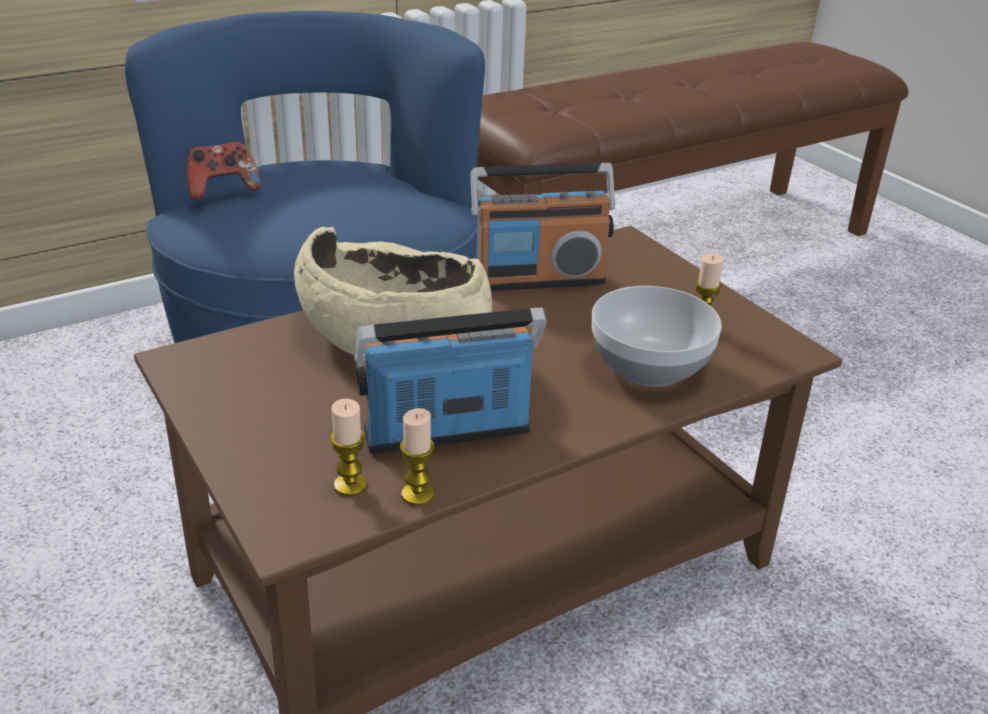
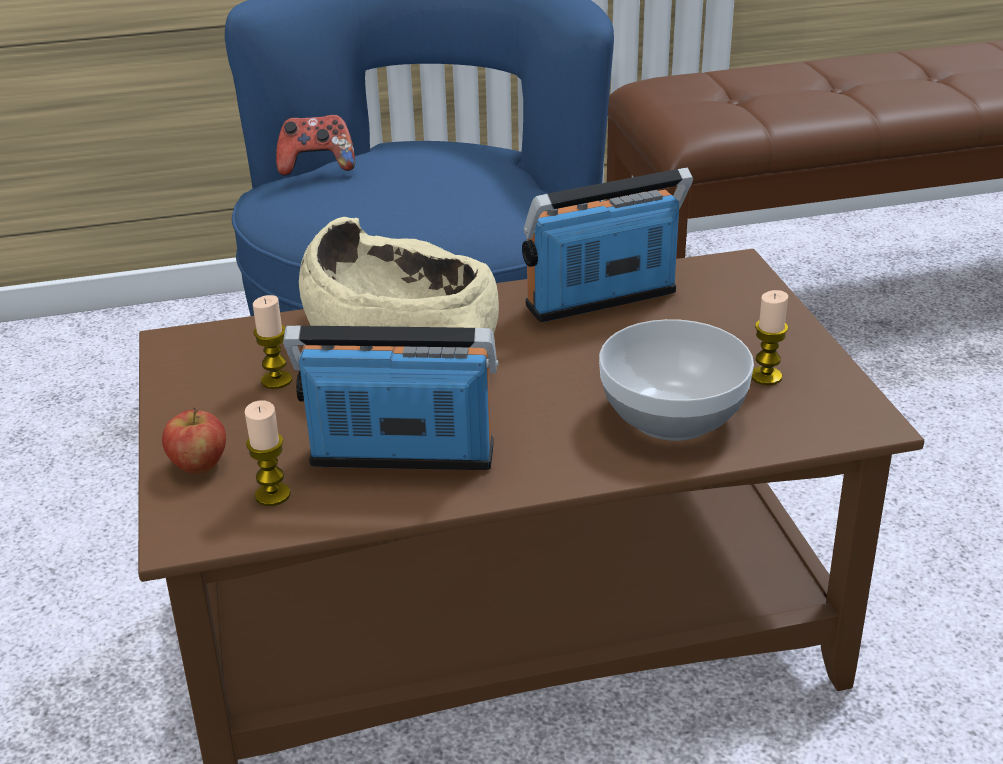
camera: 20 degrees right, 0 degrees up
candle [400,408,435,506] -> candle moved to [253,295,292,389]
radio [470,163,615,291] -> radio turned 150 degrees clockwise [522,168,693,322]
none -> apple [162,407,226,474]

